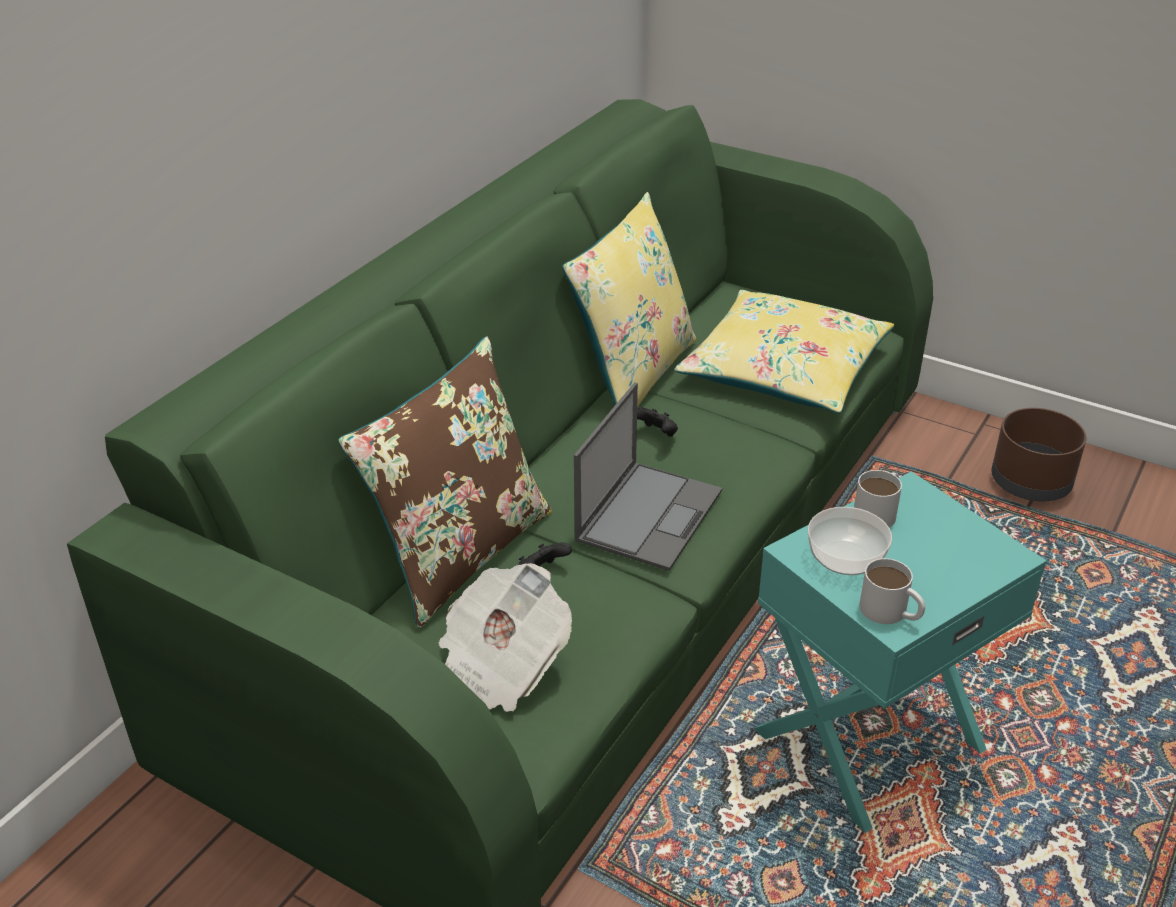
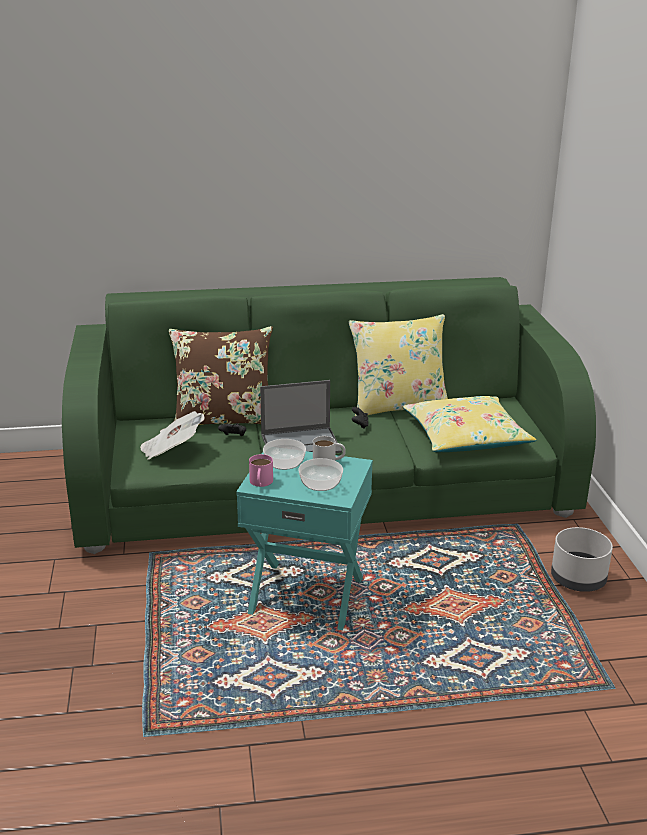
camera: 50 degrees right, 10 degrees down
white mug [859,558,925,624] -> pink mug [249,454,273,487]
brown planter [991,408,1086,501] -> grey planter [551,527,613,592]
none -> bowl [299,458,343,491]

